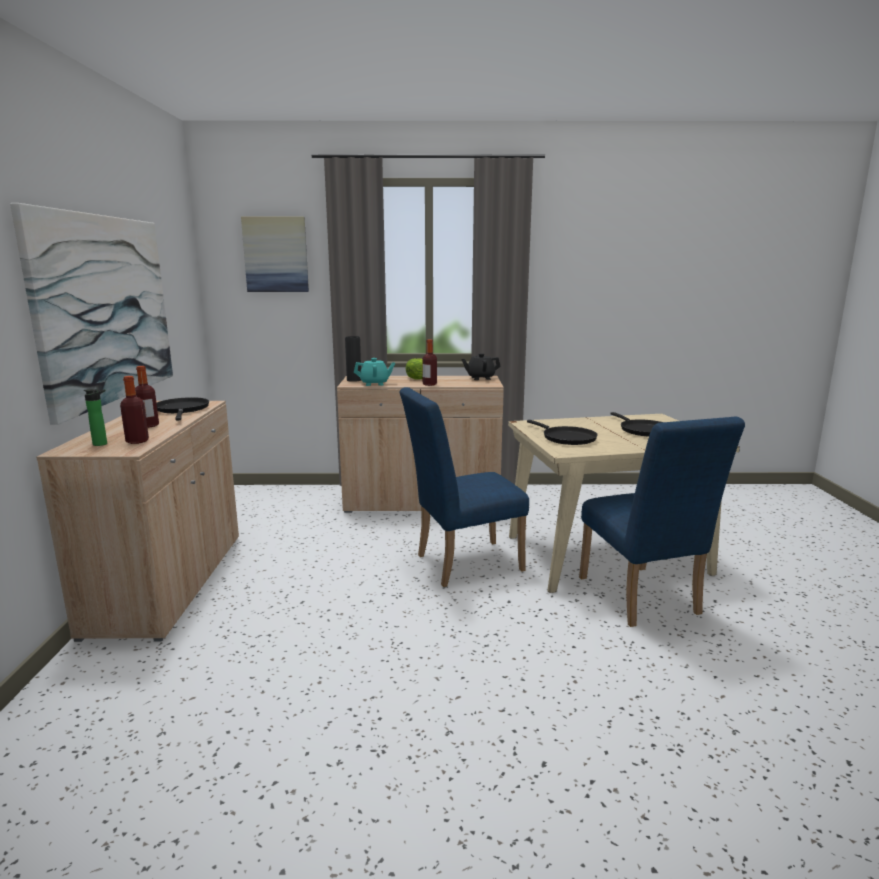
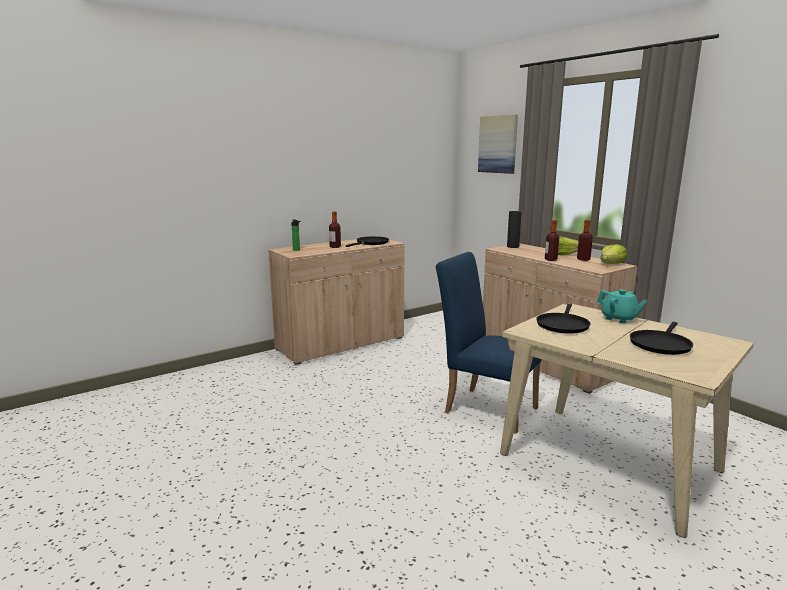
camera: 55 degrees right, 0 degrees up
picture [10,203,173,425] -> none
bottle [120,376,149,444] -> bottle moved to [577,220,593,261]
turquoise teapot [354,358,395,386] -> turquoise teapot moved to [597,289,648,323]
black teapot [461,353,501,380] -> lettuce [600,244,627,264]
blue chair [579,417,745,627] -> none

